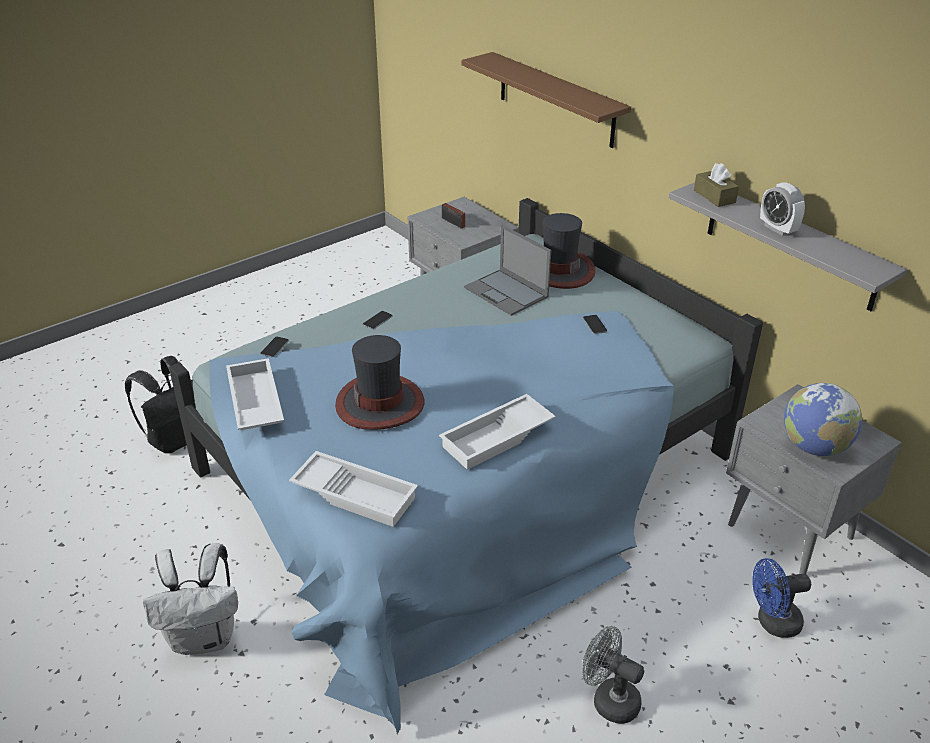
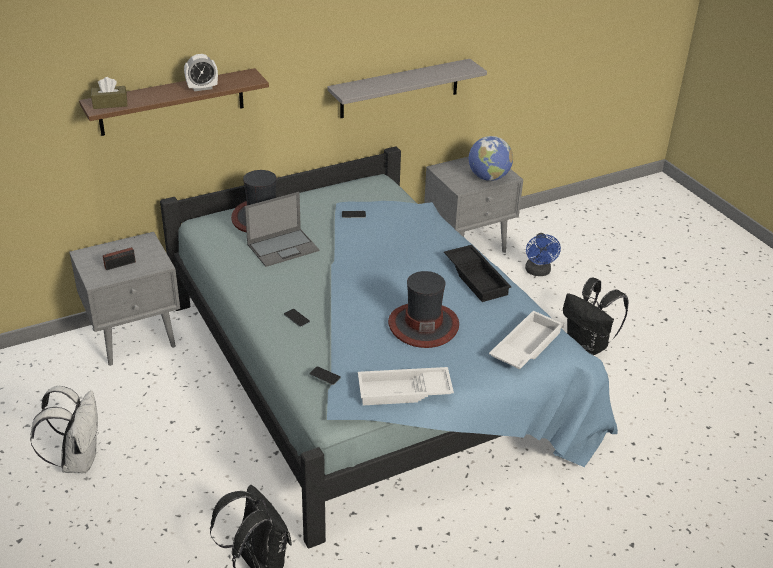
camera: 80 degrees left, 0 degrees up
white backpack [143,543,238,655] -> white backpack moved to [30,386,99,473]
white tray [439,394,556,470] -> black tray [444,245,511,302]
grey fan [582,626,644,724] -> black backpack [563,277,629,355]
brown tissue box [694,163,739,207] -> brown tissue box moved to [91,77,127,109]
alarm clock [760,182,805,236] -> alarm clock moved to [184,54,218,91]

